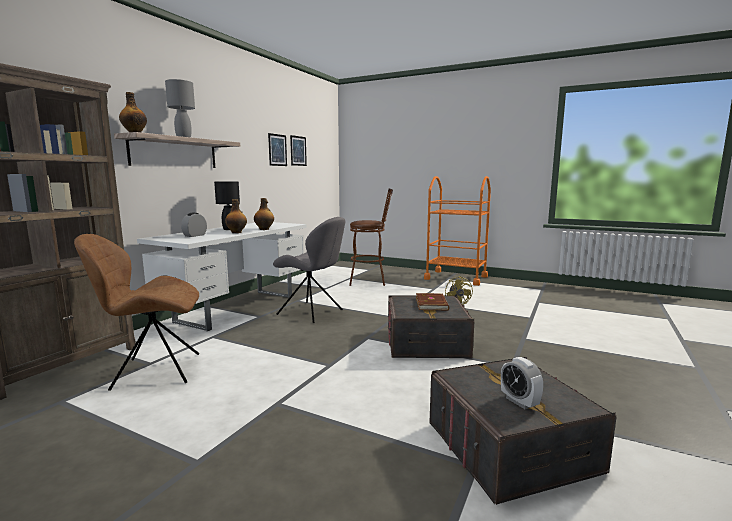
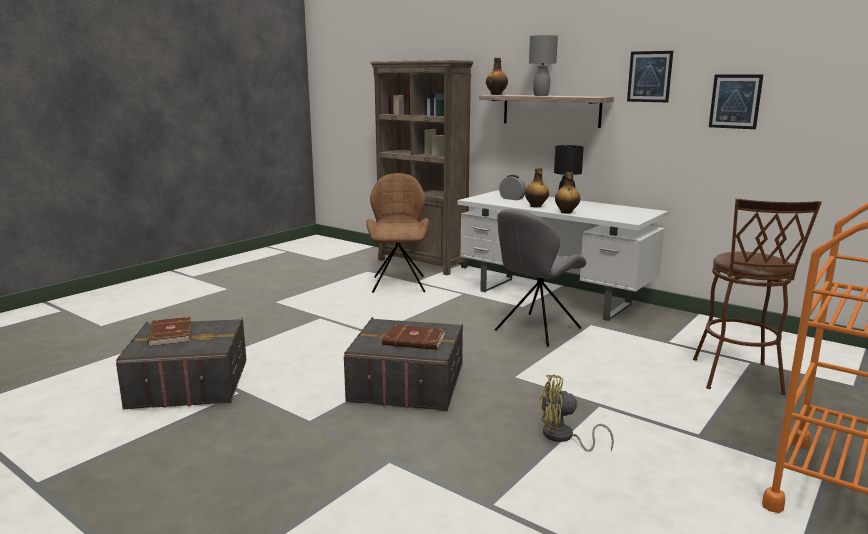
camera: 100 degrees right, 5 degrees up
picture [290,135,307,166] -> picture moved to [627,51,673,102]
alarm clock [501,357,543,409] -> brown book [147,317,191,346]

